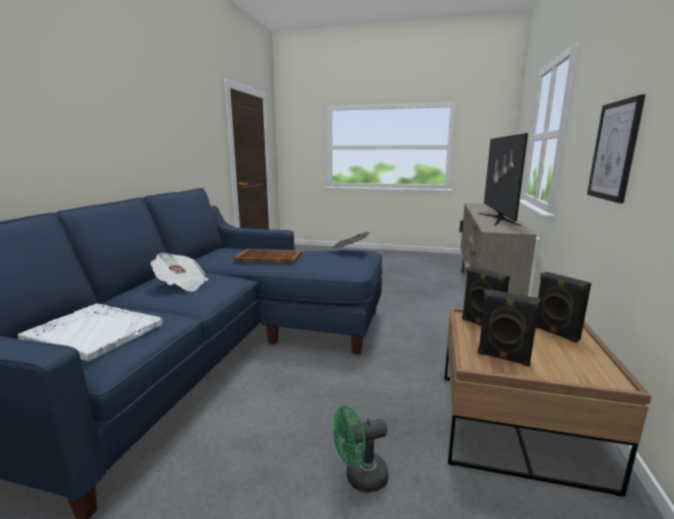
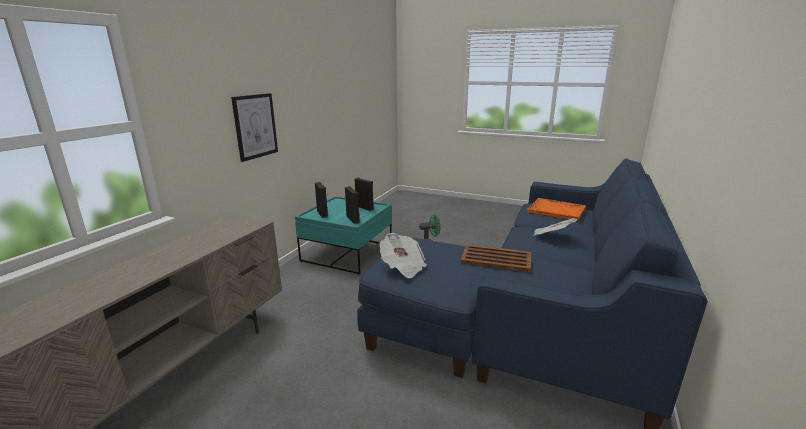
camera: 170 degrees left, 5 degrees up
white tray [17,303,163,361] -> orange tray [527,198,586,221]
brown coffee table [444,307,651,497] -> turquoise coffee table [295,196,392,275]
television [479,133,528,226] -> none

